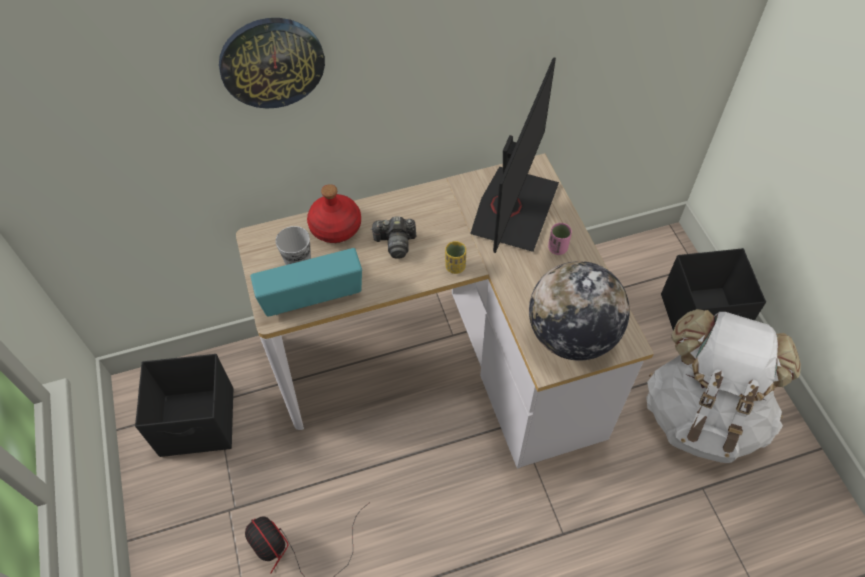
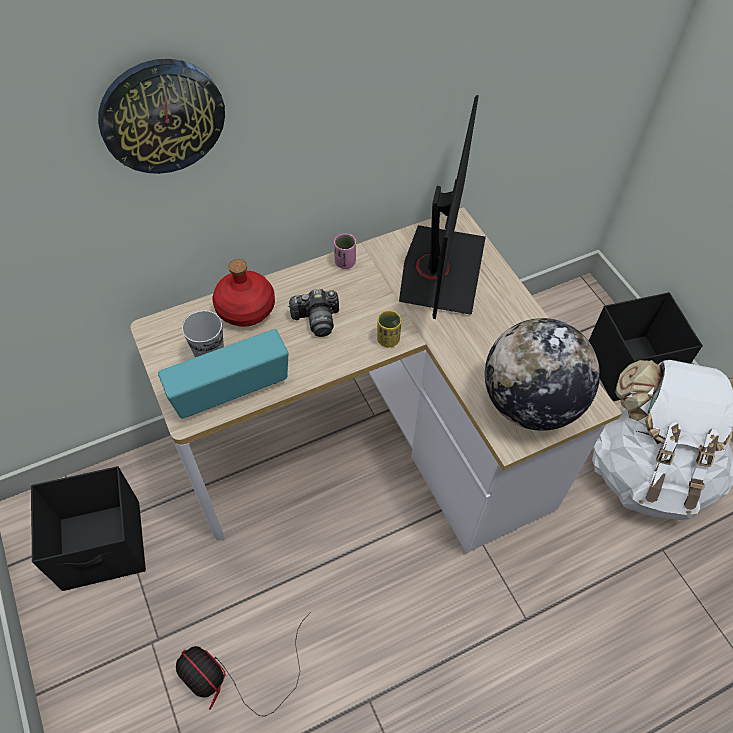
camera: 10 degrees left, 0 degrees up
pink cup [548,223,572,255] -> pink cup moved to [334,234,356,269]

